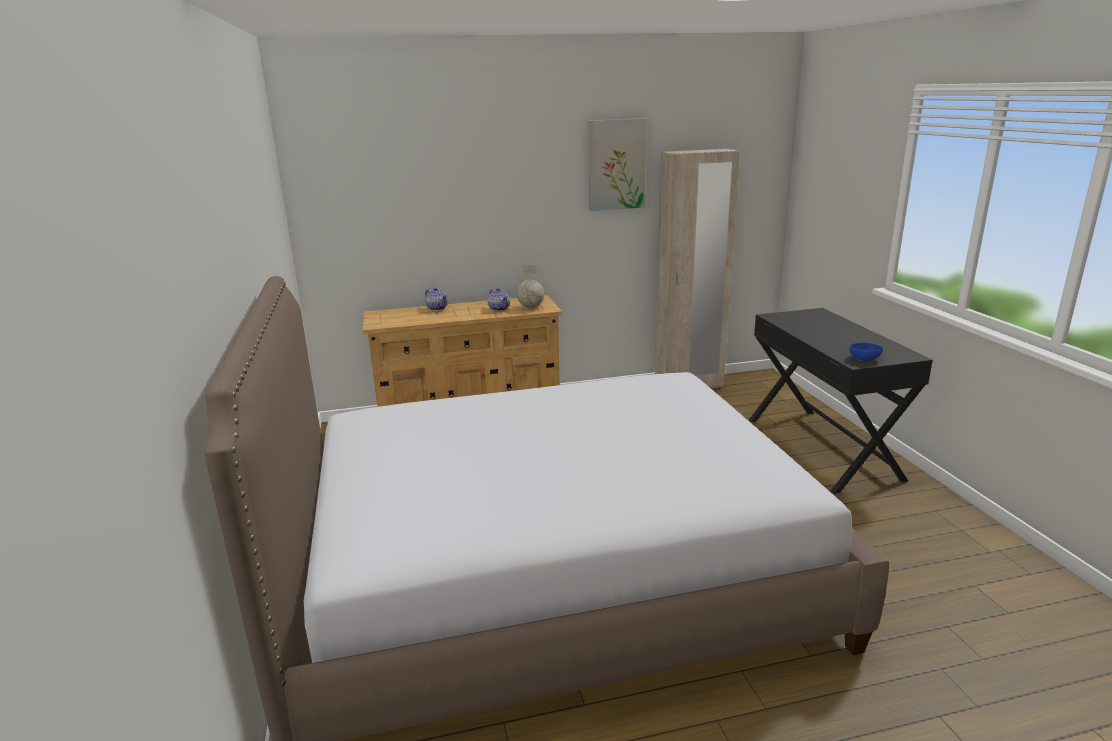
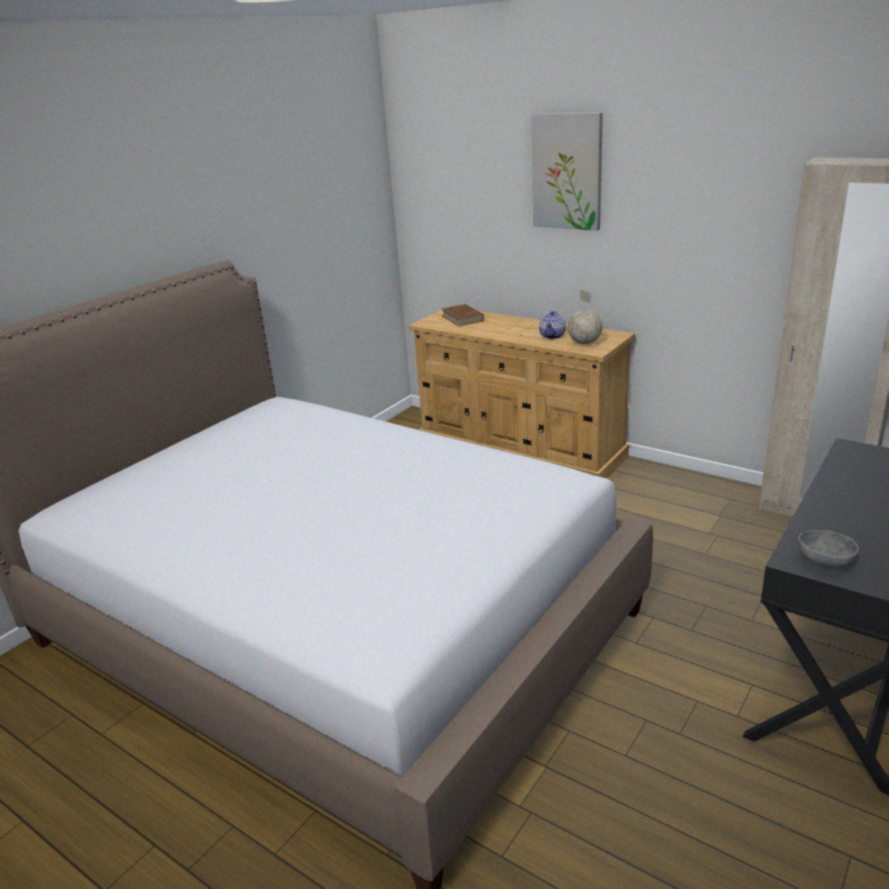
camera: 50 degrees right, 5 degrees up
teapot [425,288,448,311] -> none
picture [589,118,647,211] -> picture moved to [532,113,603,231]
blue bowl [849,343,883,361] -> grey bowl [798,530,859,568]
none -> brown book [442,304,484,326]

